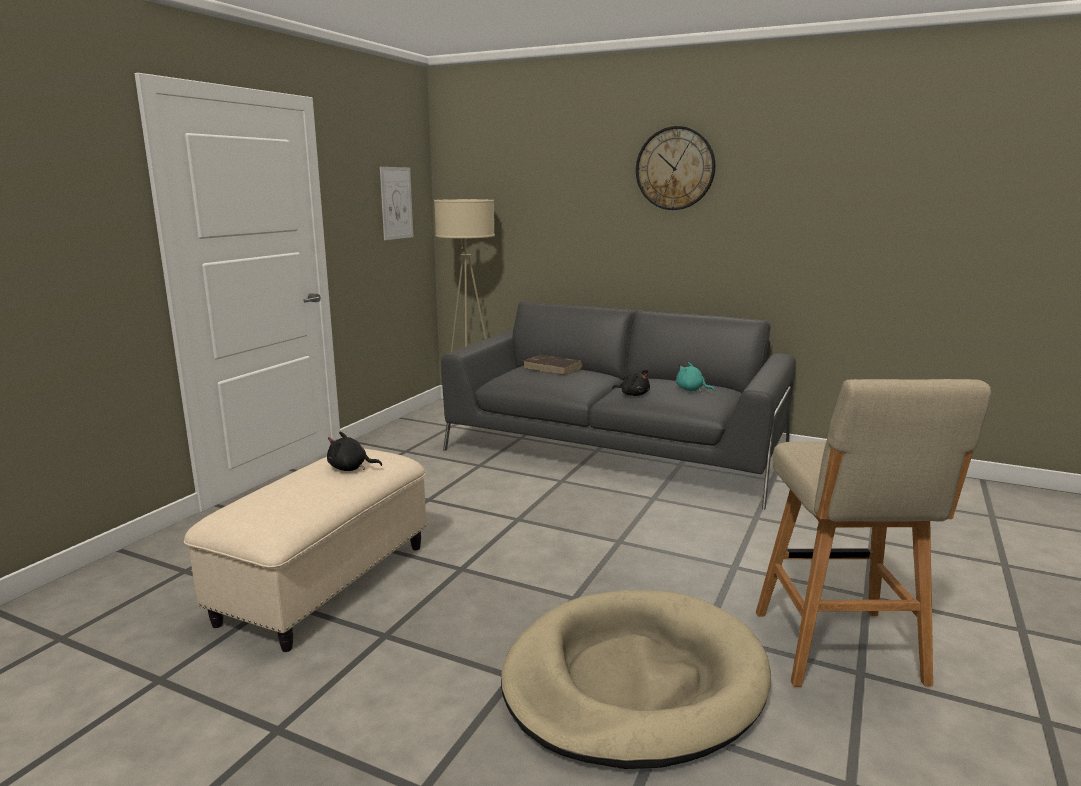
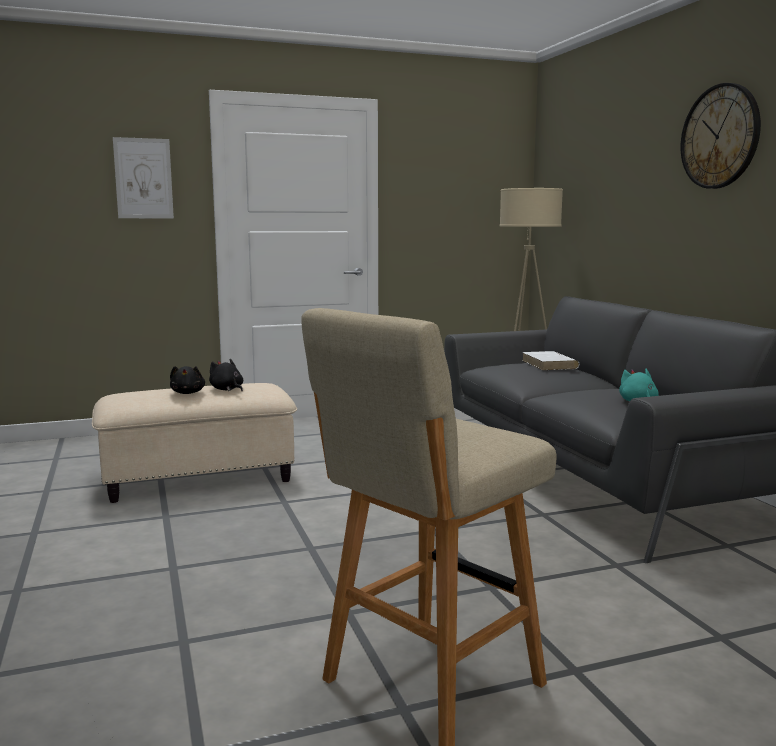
camera: 45 degrees right, 5 degrees down
picture [380,167,413,240] -> picture moved to [113,137,174,218]
beige dog bed [501,590,771,769] -> none
brown book [523,355,583,375] -> white book [522,351,579,370]
black plush toy [612,370,650,396] -> black plush toy moved to [170,366,205,394]

